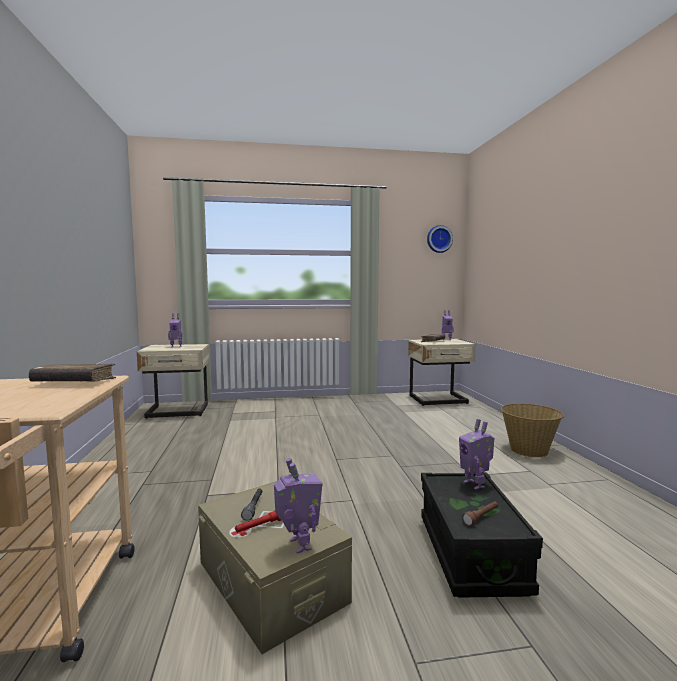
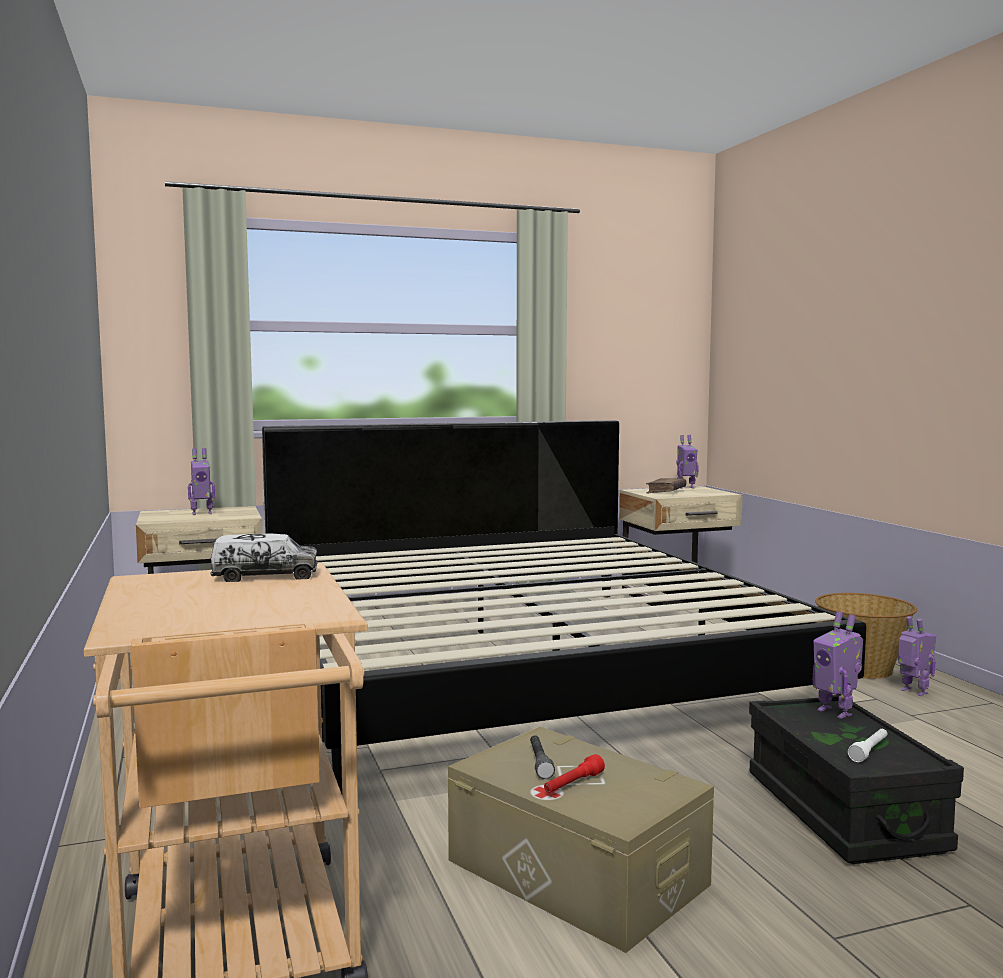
camera: 10 degrees left, 0 degrees up
brown book [29,363,116,382] -> toy truck [210,533,318,582]
toy robot [274,458,323,553] -> toy robot moved to [898,616,937,696]
wall clock [427,225,453,253] -> none
brown flashlight [462,501,498,526] -> white flashlight [848,729,887,762]
none -> bed [262,420,867,794]

